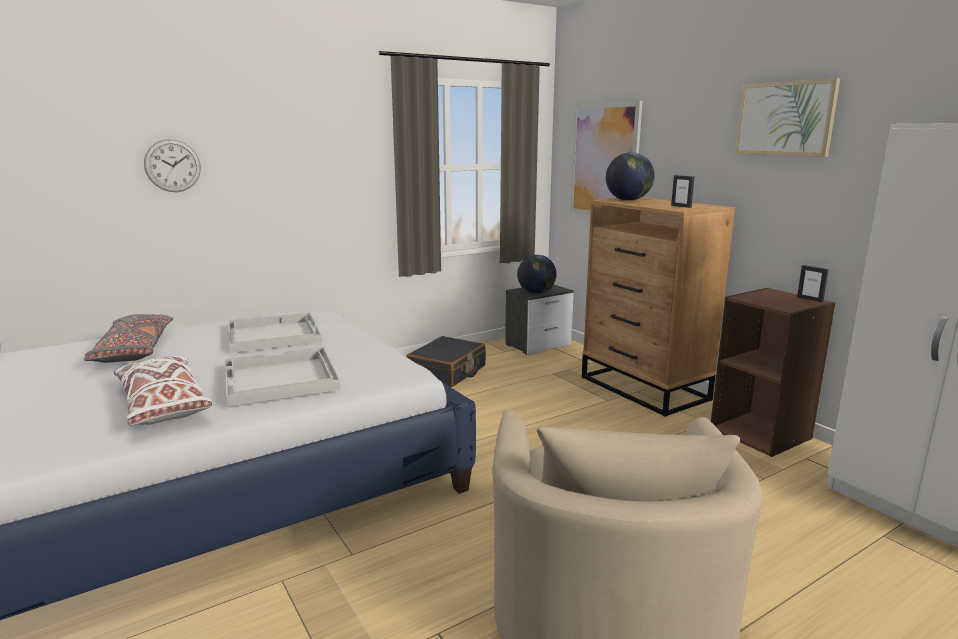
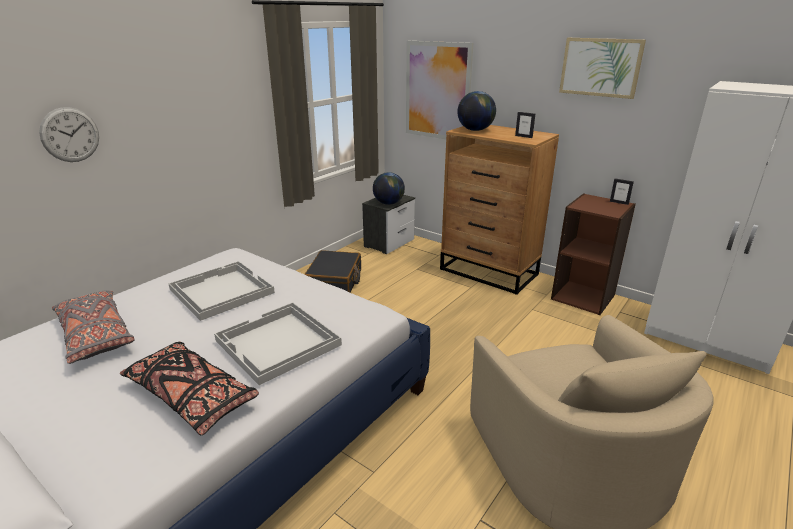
camera: 20 degrees left, 10 degrees up
white pillow [114,356,212,425] -> black pillow [120,341,259,435]

